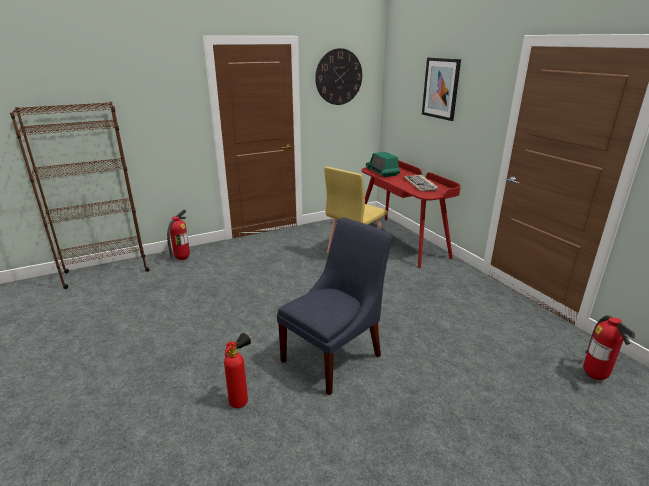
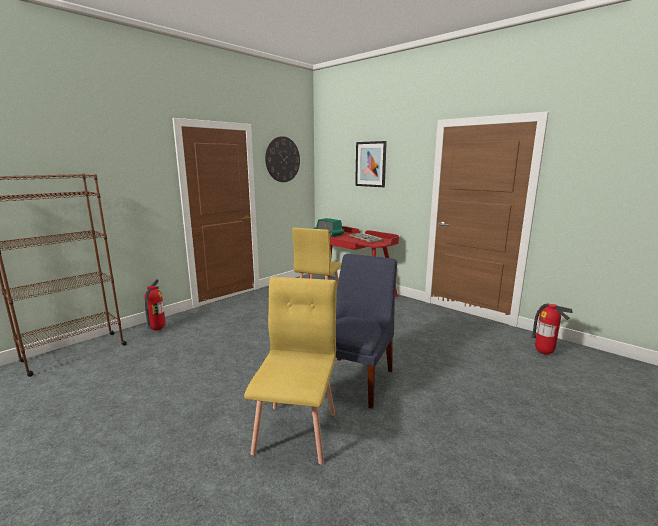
camera: 20 degrees left, 10 degrees down
fire extinguisher [224,333,251,408] -> yellow chair [244,277,337,465]

